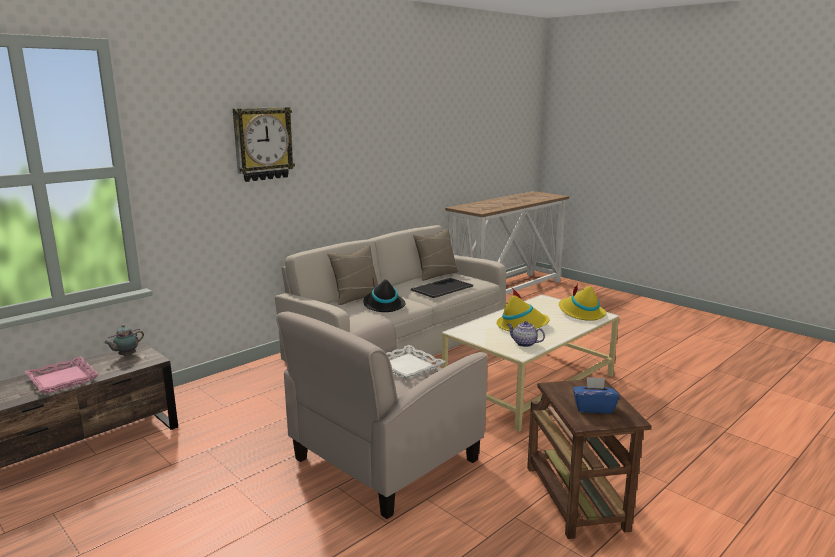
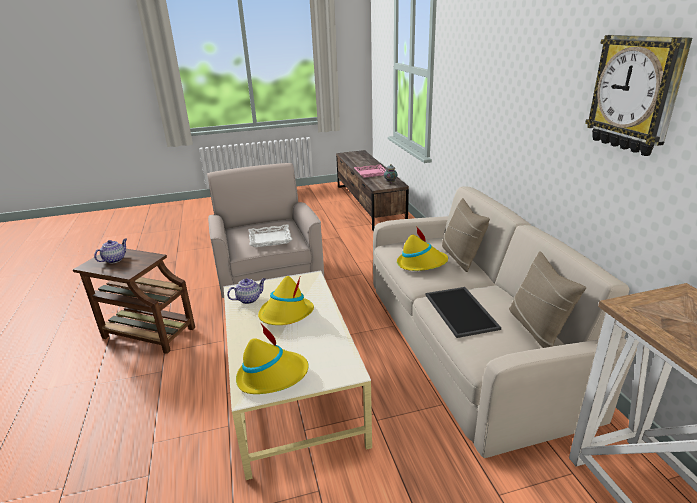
camera: 120 degrees right, 10 degrees up
wall clock [233,107,295,182] -> wall clock moved to [585,35,692,156]
black hat [363,279,406,312] -> yellow hat [397,226,448,271]
blue tissue box [573,377,619,414] -> teapot [94,239,127,263]

